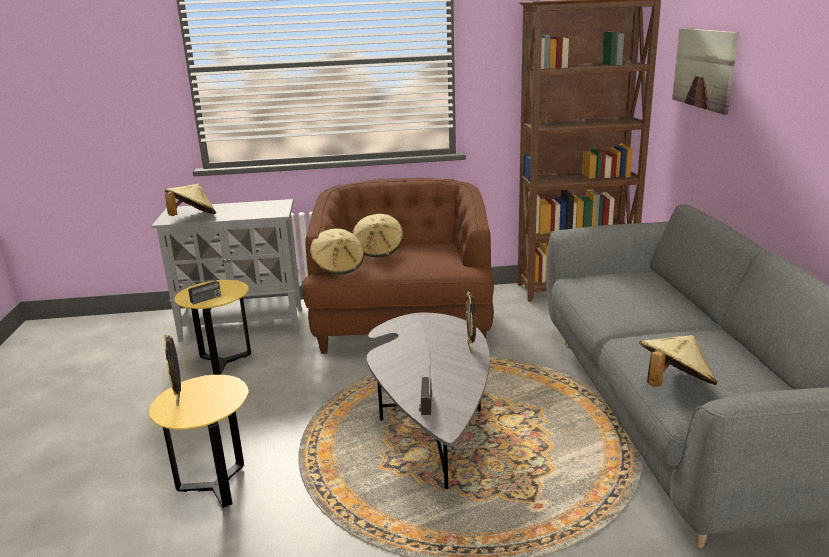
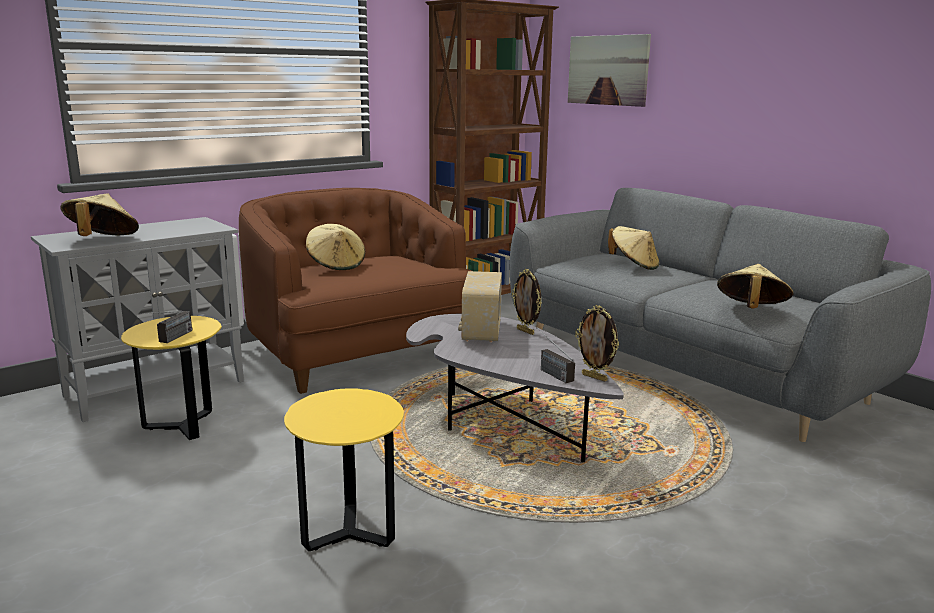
camera: 35 degrees left, 5 degrees down
picture frame [164,334,181,406] -> picture frame moved to [575,305,619,381]
beige hat [310,229,364,274] -> beige hat moved to [608,226,659,270]
none -> radio [458,271,502,343]

